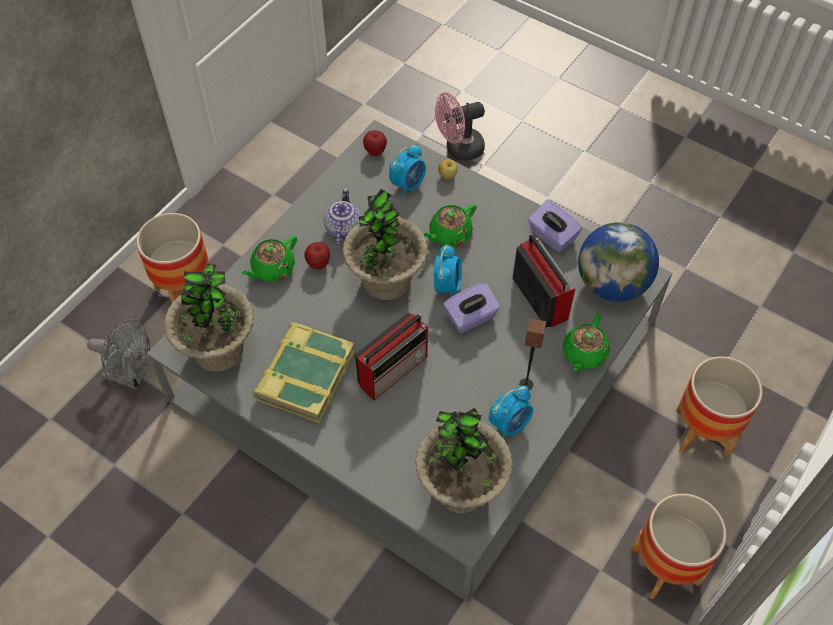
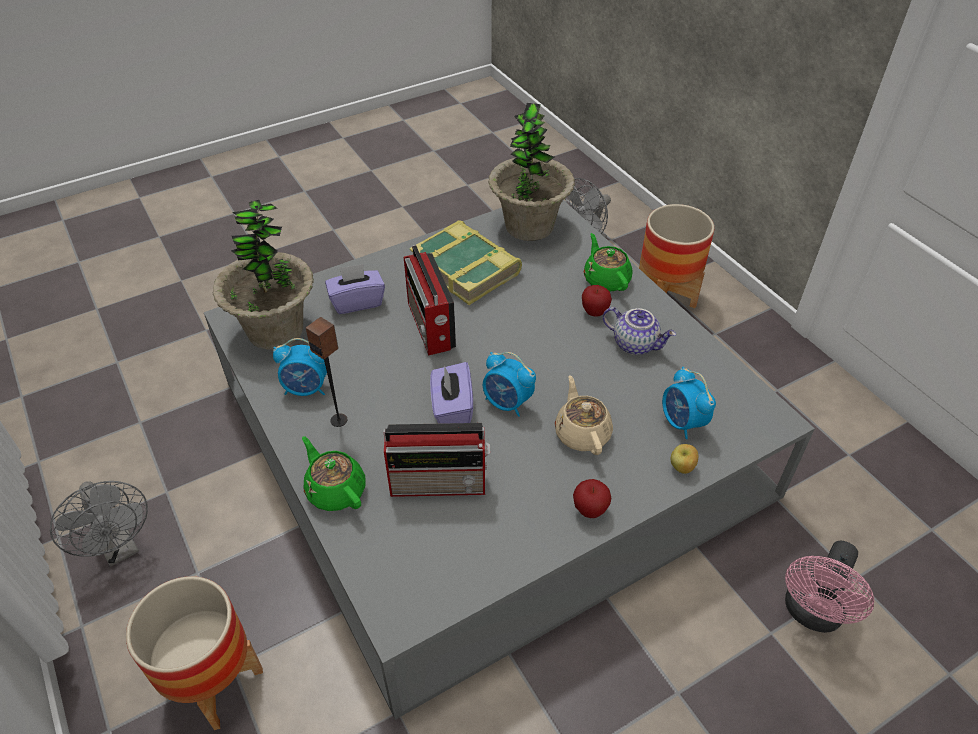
camera: 115 degrees right, 10 degrees down
potted plant [342,189,428,300] -> none
apple [363,130,387,156] -> apple moved to [573,479,611,518]
green teapot [424,204,477,246] -> beige teapot [555,376,613,455]
pink fan [435,92,485,161] -> pink fan turned 150 degrees counterclockwise [785,541,874,633]
alarm clock [489,386,533,437] -> alarm clock turned 75 degrees counterclockwise [273,338,327,396]
purple tissue box [528,201,582,253] -> purple tissue box moved to [325,264,385,314]
globe [578,222,659,302] -> none
planter [631,493,727,599] -> grey fan [50,481,148,567]

